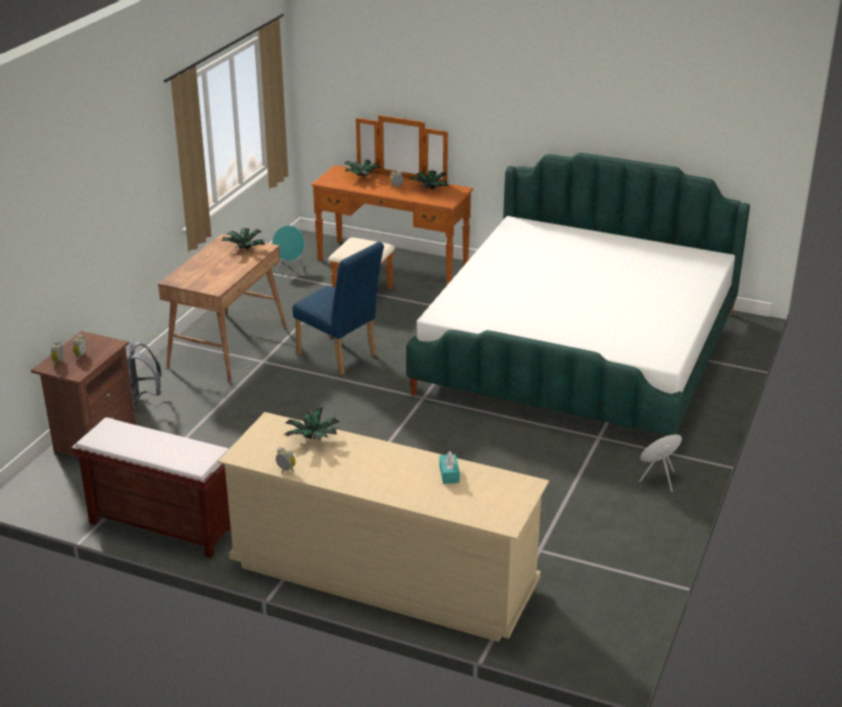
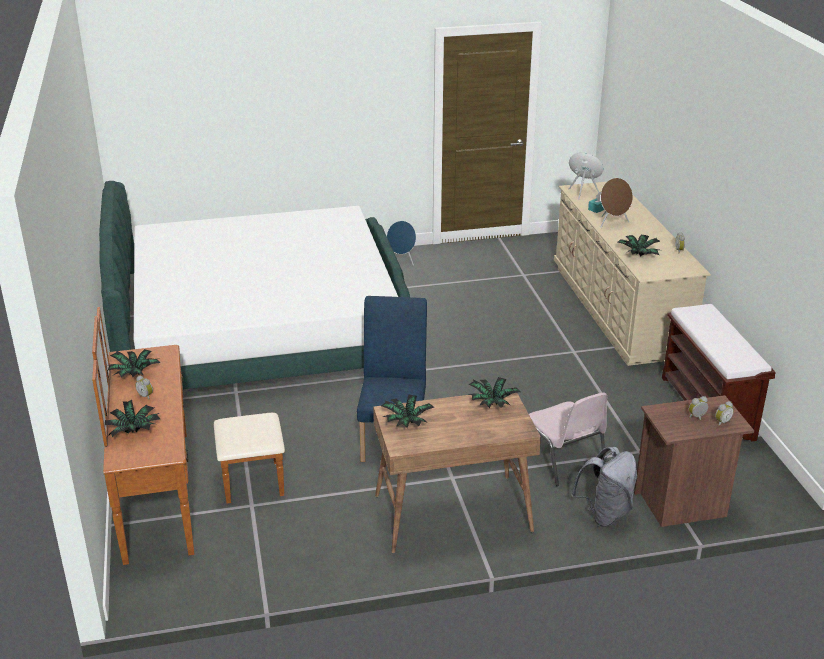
camera: 125 degrees left, 0 degrees up
turquoise speaker [272,225,305,273] -> turquoise speaker moved to [569,153,604,200]
none -> potted plant [468,377,521,408]
none -> pink chair [529,393,608,486]
none -> brown speaker [600,178,633,228]

